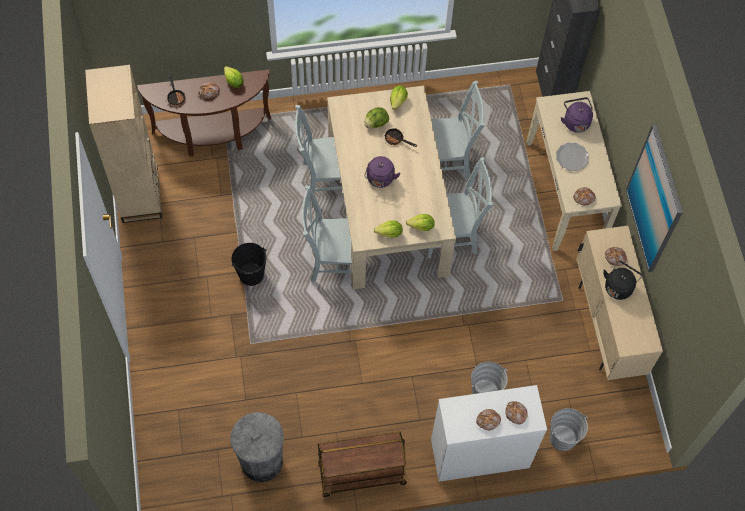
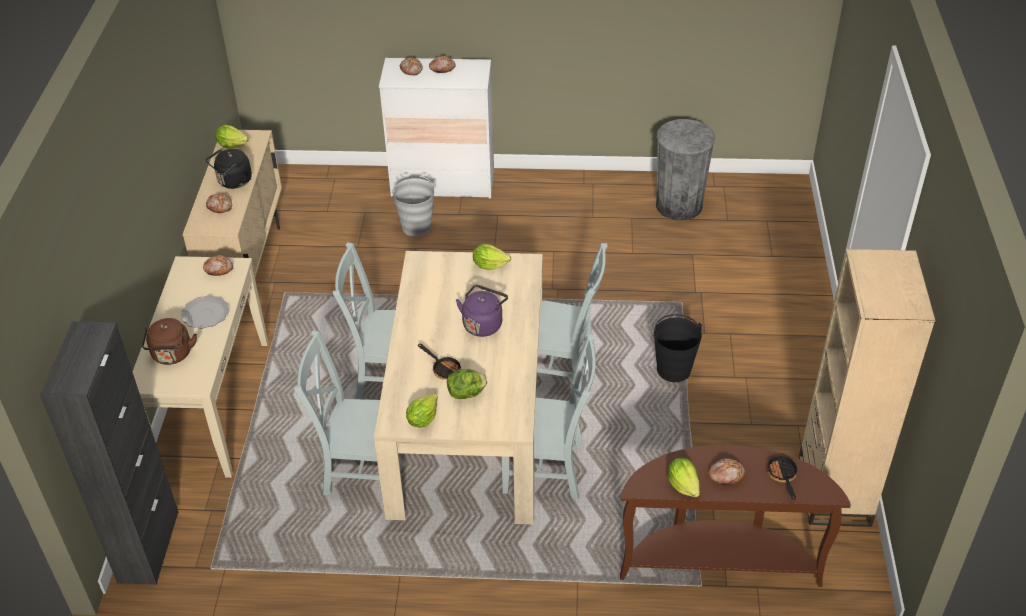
camera: 165 degrees left, 20 degrees down
brown cart [318,432,407,497] -> none
lettuce [406,214,435,231] -> lettuce moved to [215,125,249,149]
grey bucket [550,408,588,451] -> none
purple kettle [561,97,593,133] -> brown kettle [142,318,197,365]
picture [626,125,683,272] -> none

